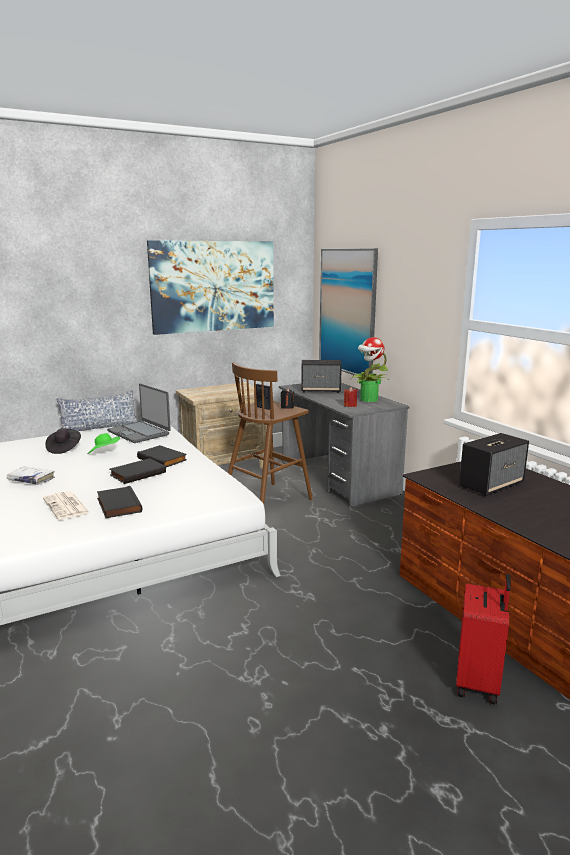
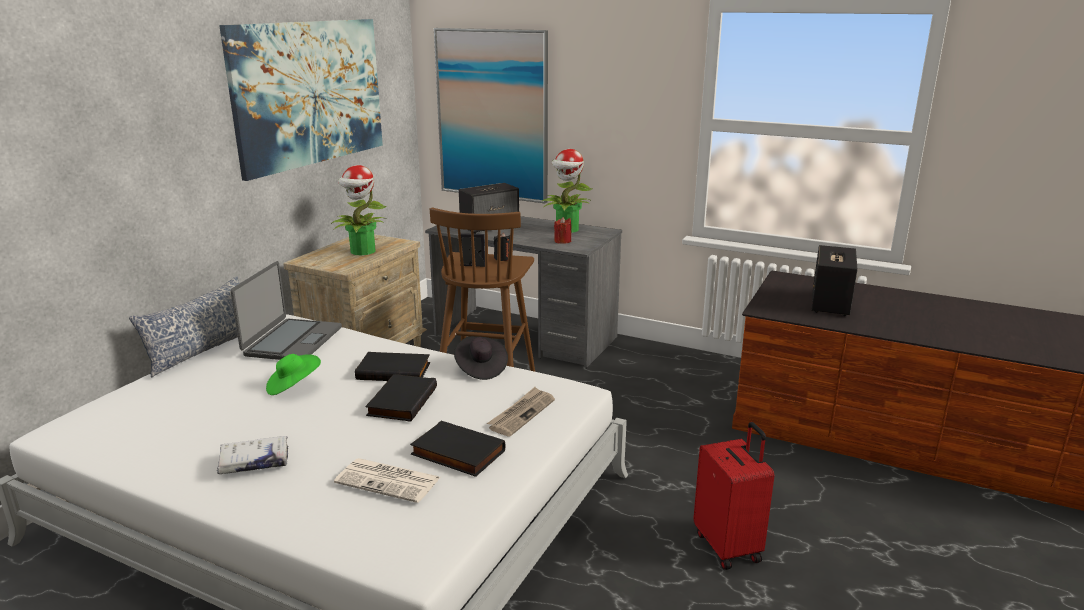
camera: 35 degrees left, 5 degrees up
black hat [46,428,81,454] -> black hat moved to [454,336,508,380]
laptop [107,384,171,443] -> laptop turned 90 degrees counterclockwise [230,261,342,360]
red suitcase [456,574,511,705] -> red suitcase moved to [693,422,774,570]
none -> potted plant [331,165,387,255]
none -> newspaper [487,387,555,436]

